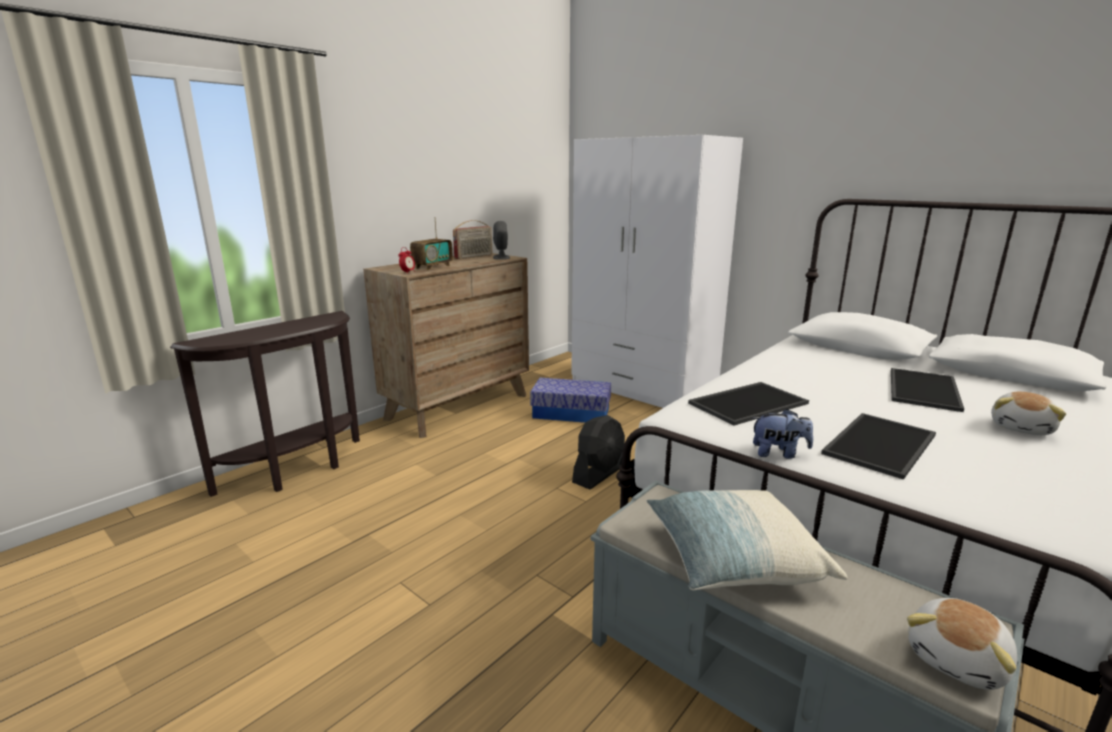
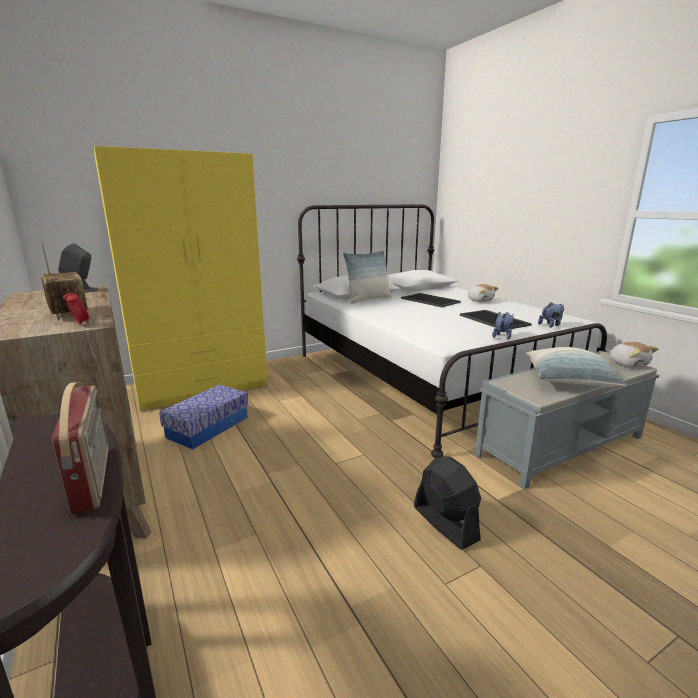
camera: 70 degrees left, 0 degrees up
radio [453,220,492,259] -> radio moved to [52,382,109,515]
white wardrobe [571,135,743,408] -> yellow wardrobe [94,146,267,412]
black fan [572,415,625,489] -> black fan moved to [414,456,481,550]
tray [688,382,809,425] -> none
none -> pillow [343,250,392,304]
none -> plush toy [538,302,564,328]

